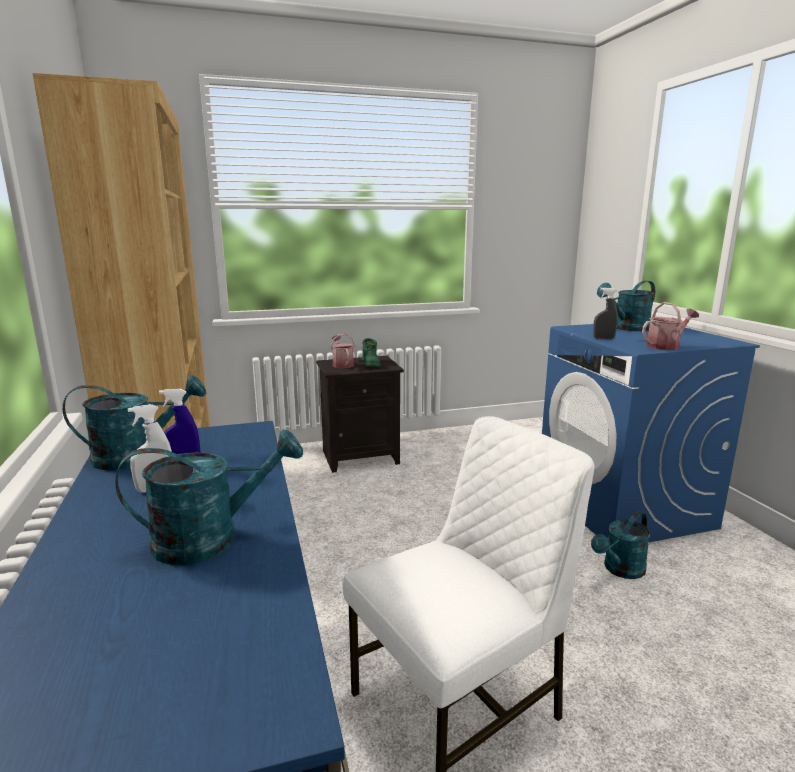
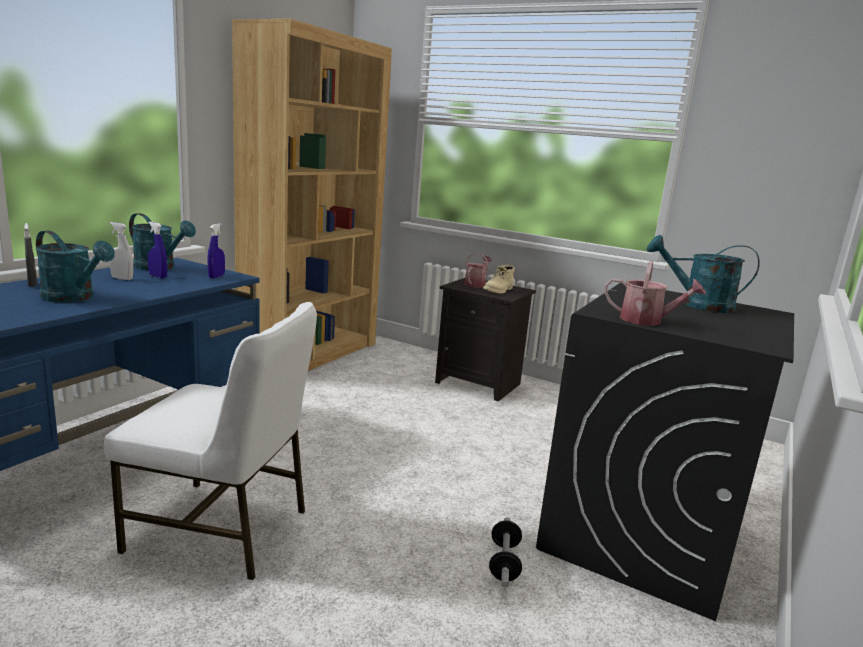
camera: 45 degrees right, 0 degrees up
green boot [362,338,381,367] -> beige boot [483,265,515,294]
blue washing machine [542,324,760,542] -> black washing machine [536,283,794,621]
turquoise watering can [591,511,650,579] -> dumbbell [489,517,522,588]
grey spray bottle [593,288,618,339] -> grey spray bottle moved to [24,223,37,287]
none -> blue spray bottle [207,223,225,278]

